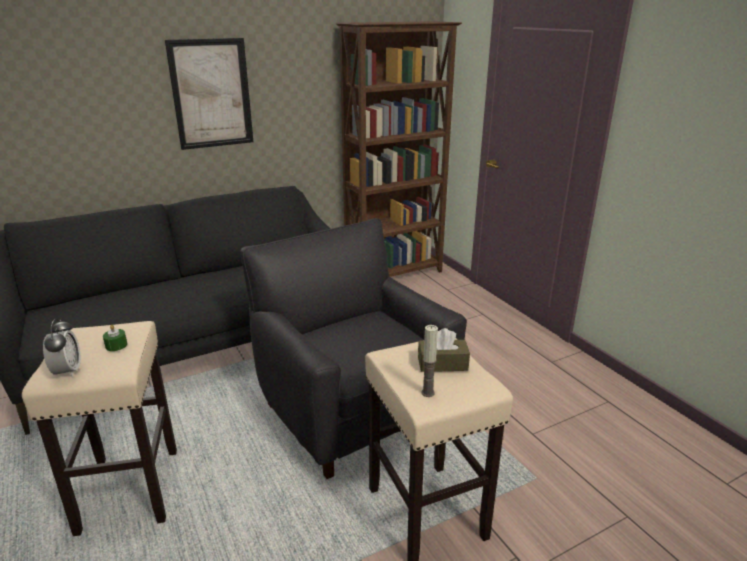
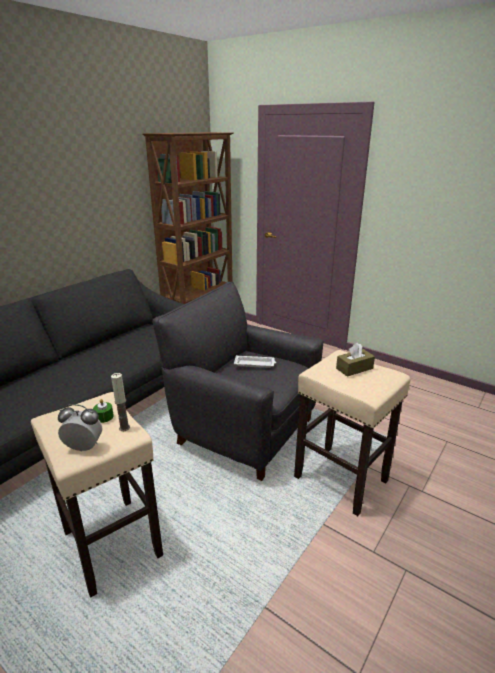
camera: 25 degrees left, 0 degrees up
alarm clock [43,319,81,378] -> alarm clock turned 45 degrees counterclockwise [58,404,103,452]
picture [165,38,253,150] -> none
candle [421,325,438,397] -> candle moved to [111,373,130,431]
none -> white tray [234,355,276,368]

